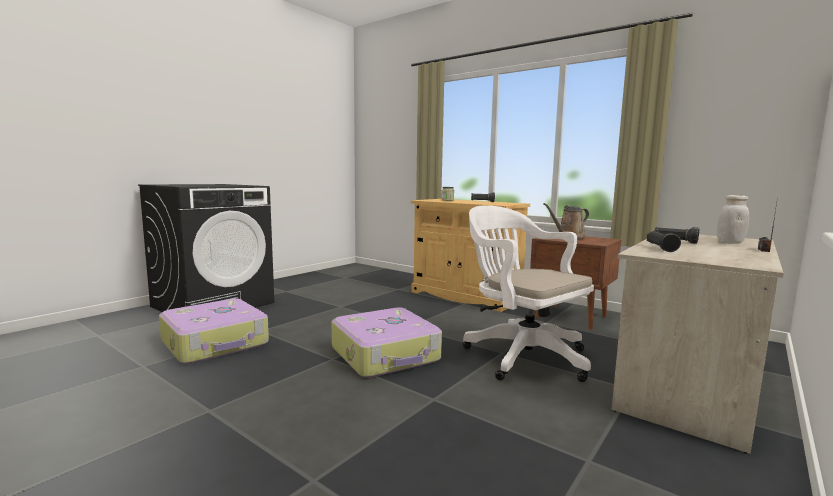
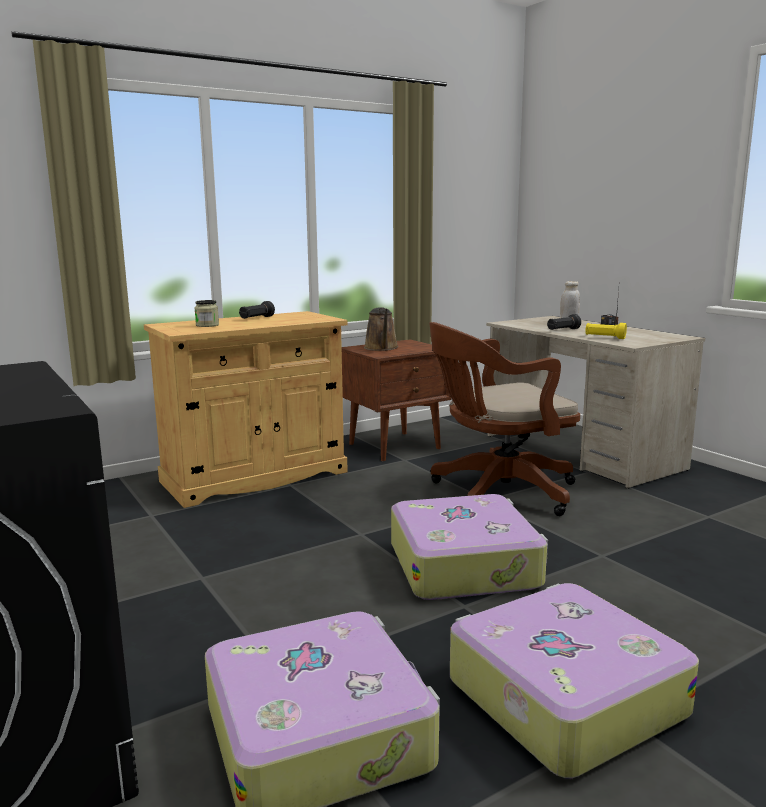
camera: 70 degrees left, 5 degrees up
white office chair [463,205,594,382] -> brown office chair [429,322,580,516]
black flashlight [647,231,681,252] -> yellow flashlight [585,323,627,339]
none -> suitcase [450,583,699,778]

